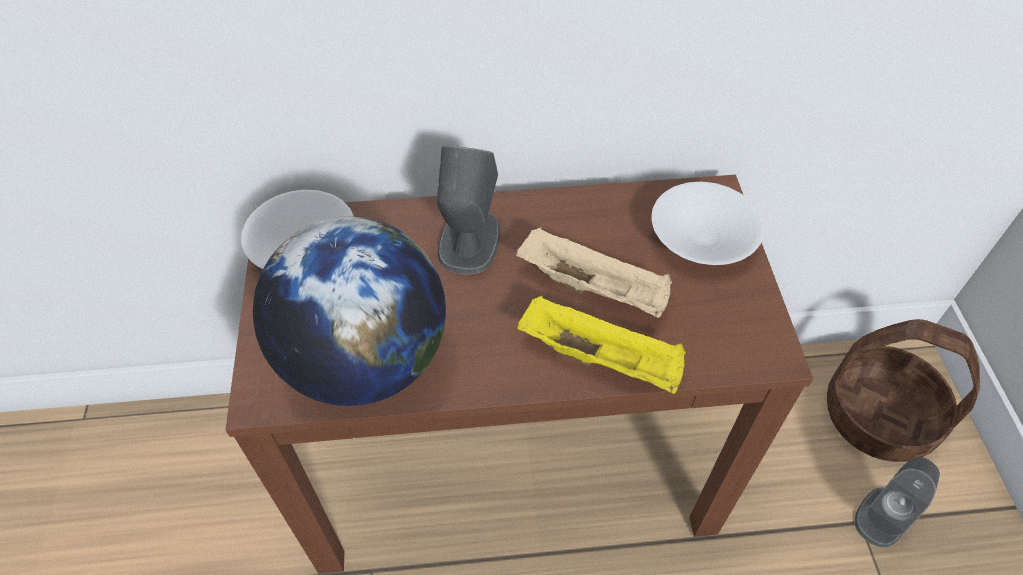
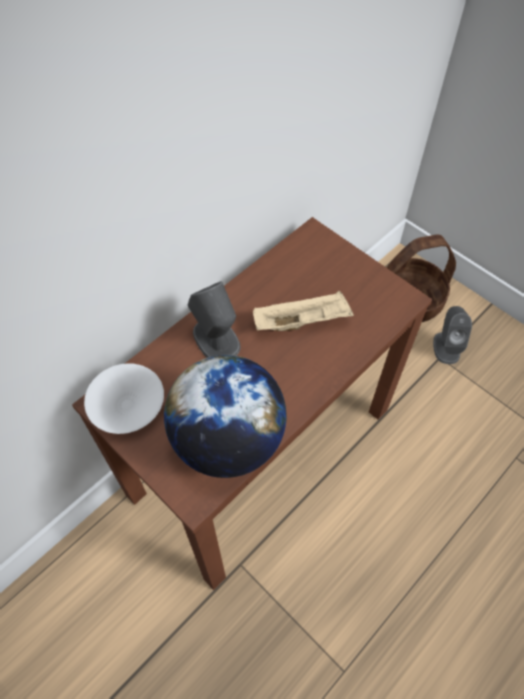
camera: 40 degrees left, 5 degrees up
yellow tray [517,296,686,394] -> none
white bowl [651,182,764,265] -> none

